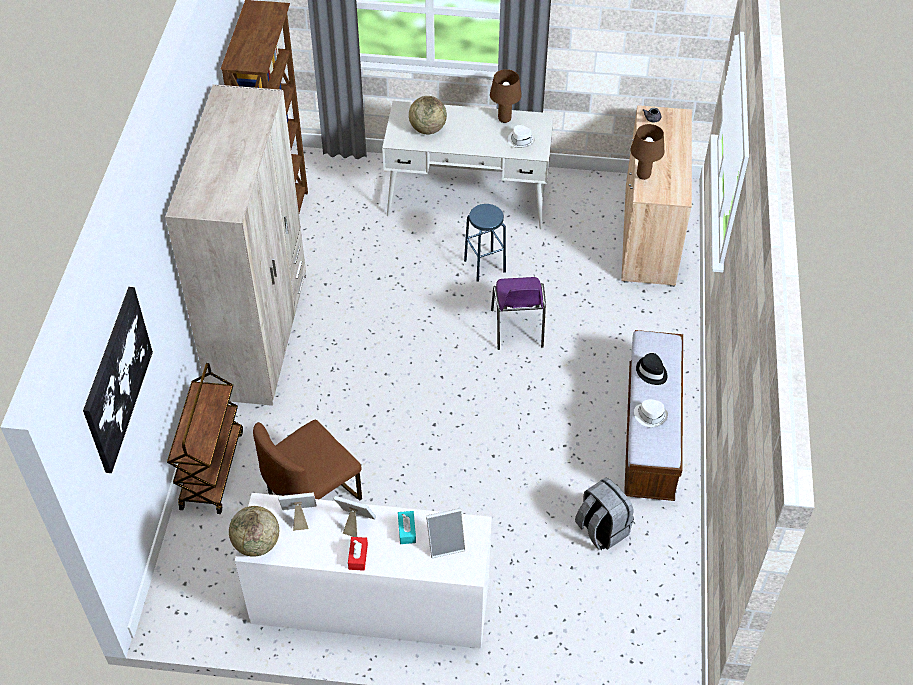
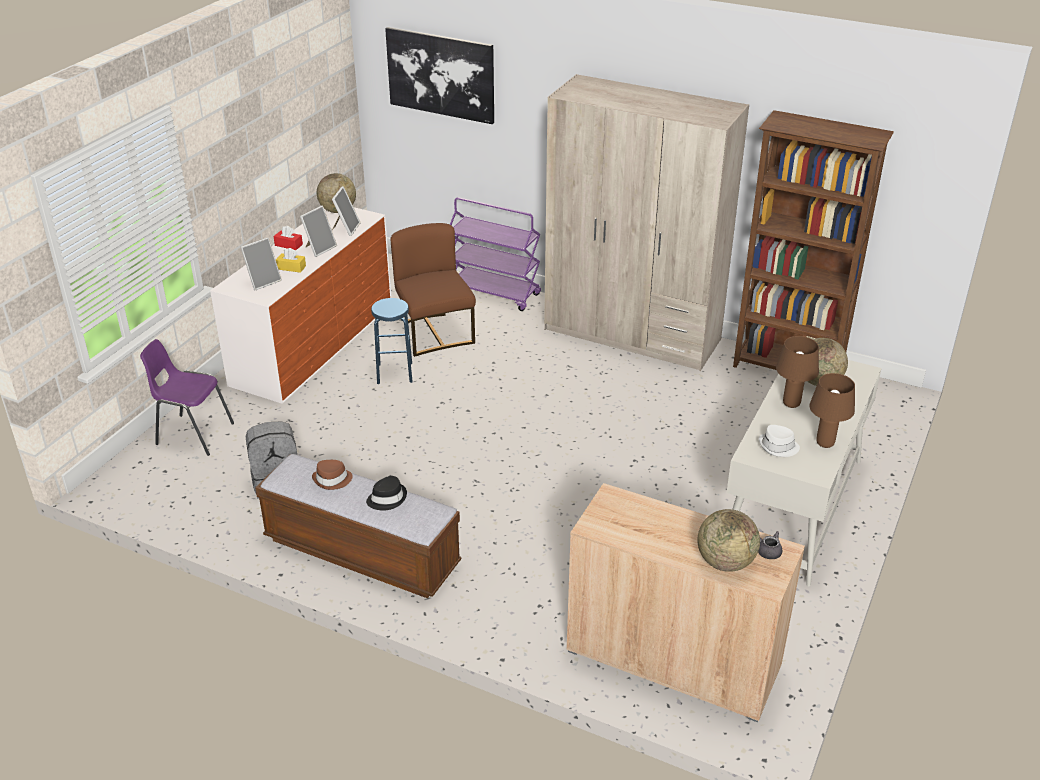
camera: 110 degrees right, 15 degrees down
brown cart [167,363,243,514] -> purple cart [450,197,541,311]
turquoise tissue box [398,511,416,544] -> yellow tissue box [276,248,306,273]
picture frame [426,508,466,558] -> picture frame turned 135 degrees counterclockwise [241,237,282,290]
blue stool [464,204,506,282] -> blue stool moved to [371,298,413,384]
purple chair [491,277,546,350] -> purple chair moved to [140,339,234,456]
brown table lamp [630,124,664,180] -> brown table lamp moved to [776,336,819,408]
white hat [634,399,668,427] -> brown hat [312,460,353,490]
none -> globe [697,509,760,572]

